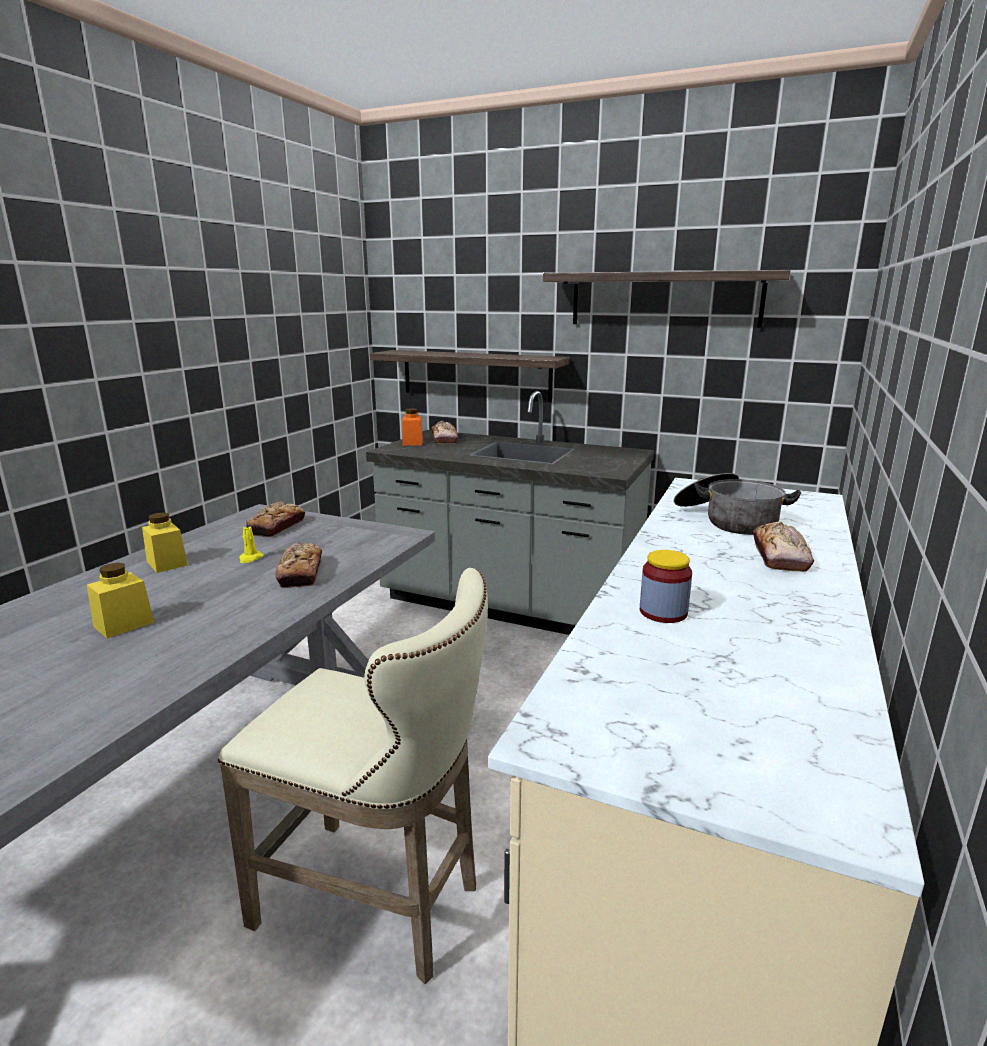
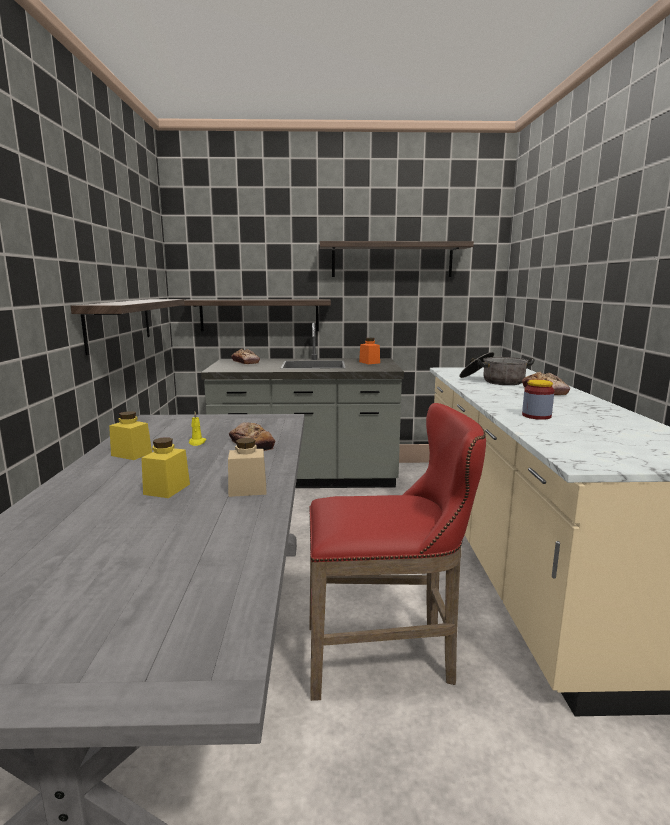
camera: 25 degrees left, 5 degrees down
beige stool [218,568,488,984] -> red stool [309,403,486,701]
bread [248,501,305,537] -> none
orange jar [402,408,423,446] -> orange jar moved to [359,338,380,364]
none -> shelf [71,299,185,355]
none -> beige jar [228,438,267,497]

